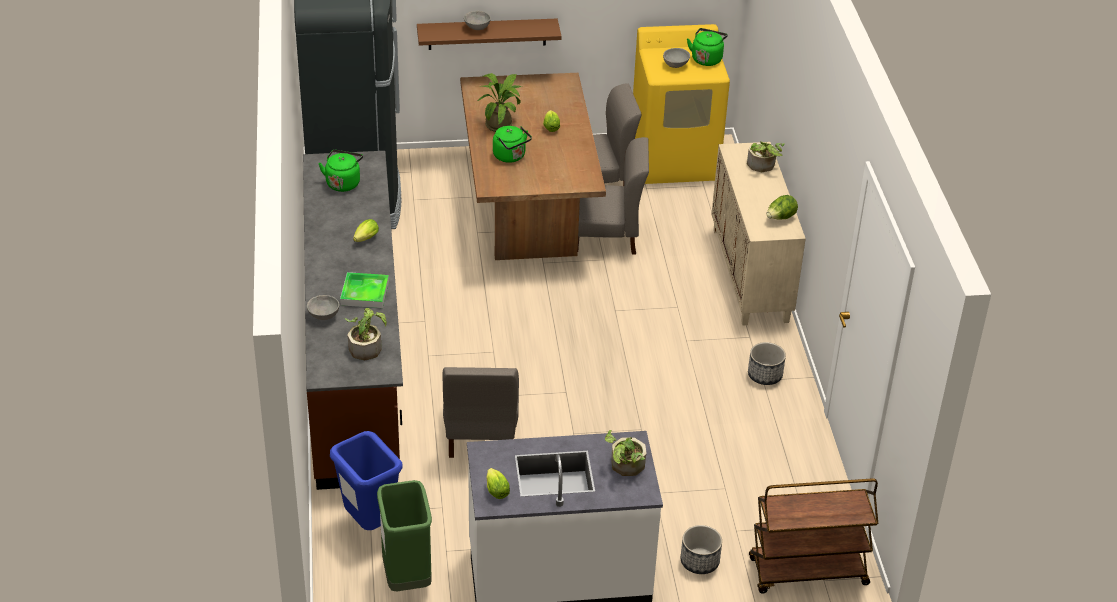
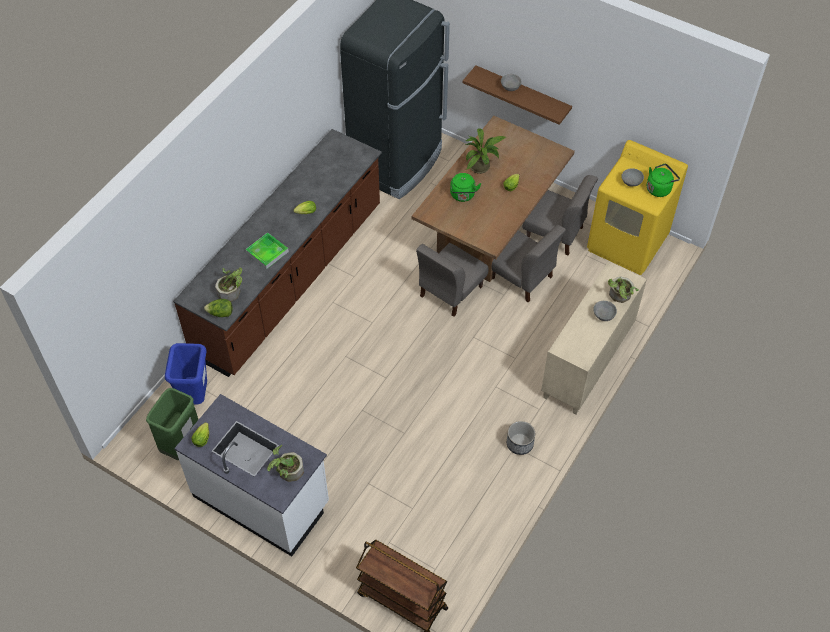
camera: 40 degrees right, 15 degrees up
grey bowl [307,295,339,320] -> grey bowl moved to [593,301,617,321]
green kettle [318,150,363,192] -> none
grey chair [443,367,519,458] -> grey chair moved to [416,243,488,317]
planter [681,525,722,574] -> none
lettuce [766,195,798,219] -> lettuce moved to [204,299,233,317]

